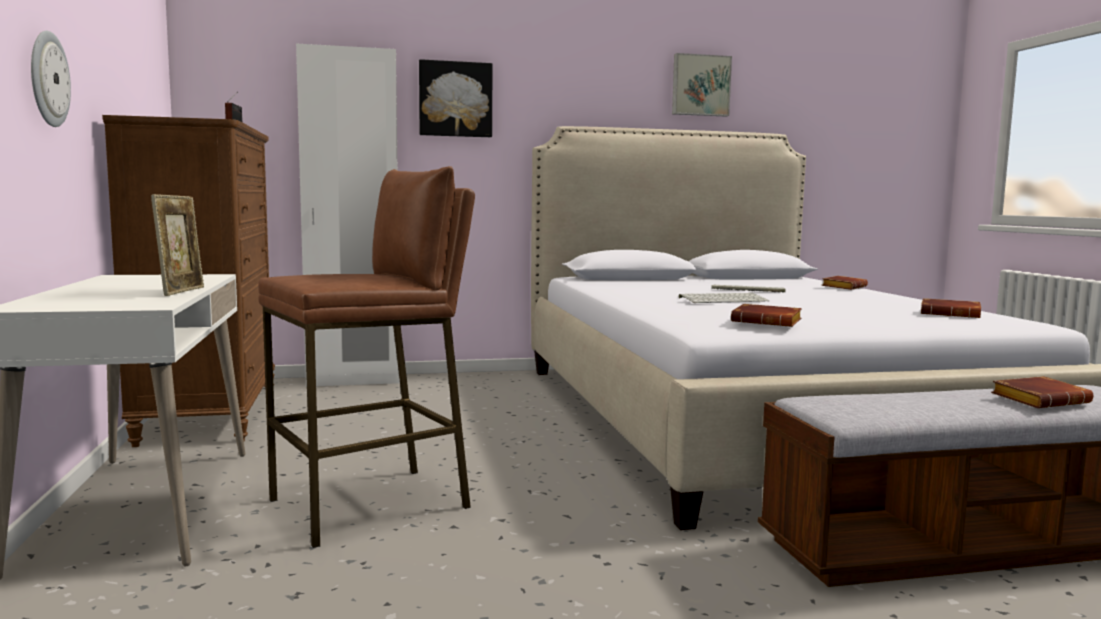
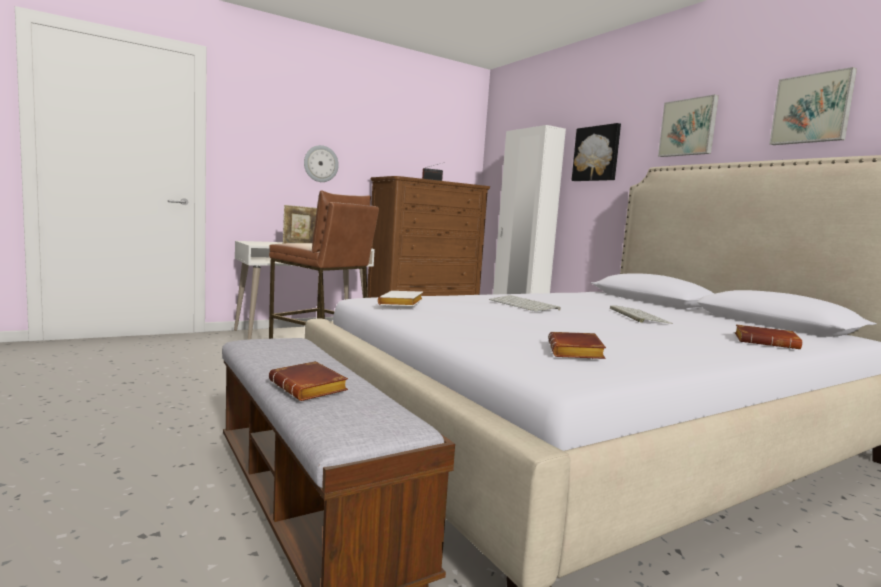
camera: 70 degrees right, 0 degrees up
brown book [731,304,802,327] -> white book [378,291,423,306]
none -> picture [658,95,719,157]

